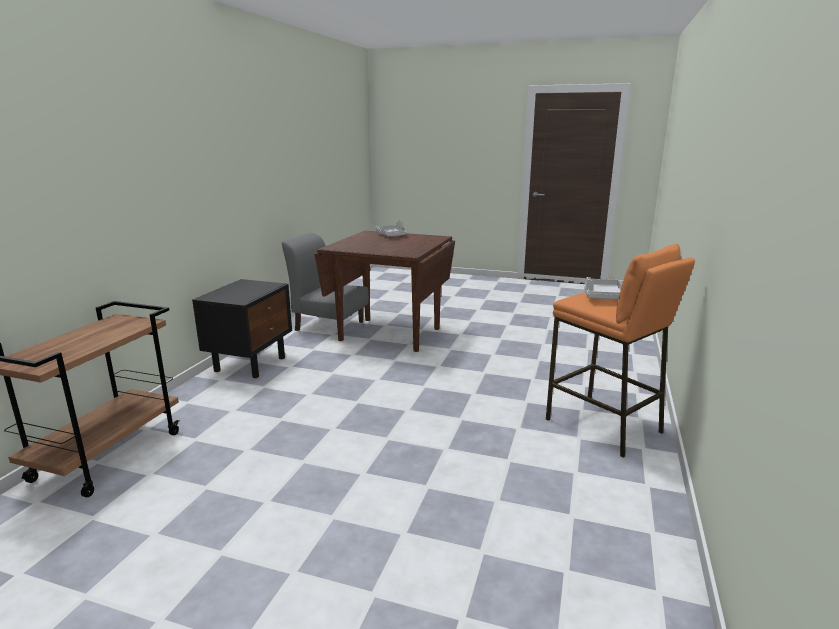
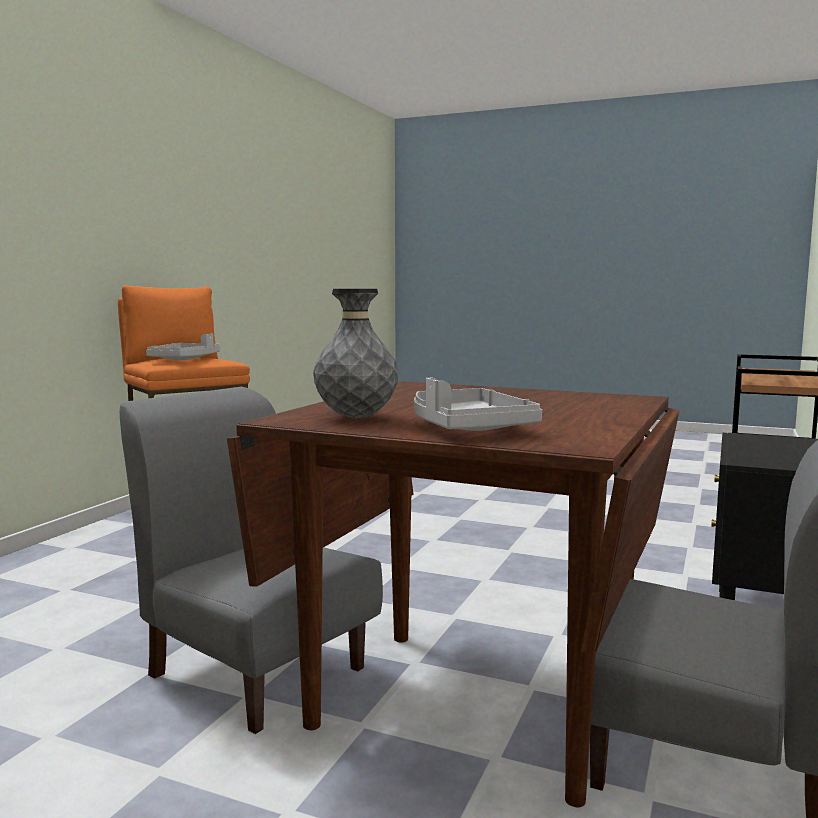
camera: 175 degrees left, 10 degrees down
none -> grey chair [120,387,383,734]
none -> grey vase [313,289,399,418]

